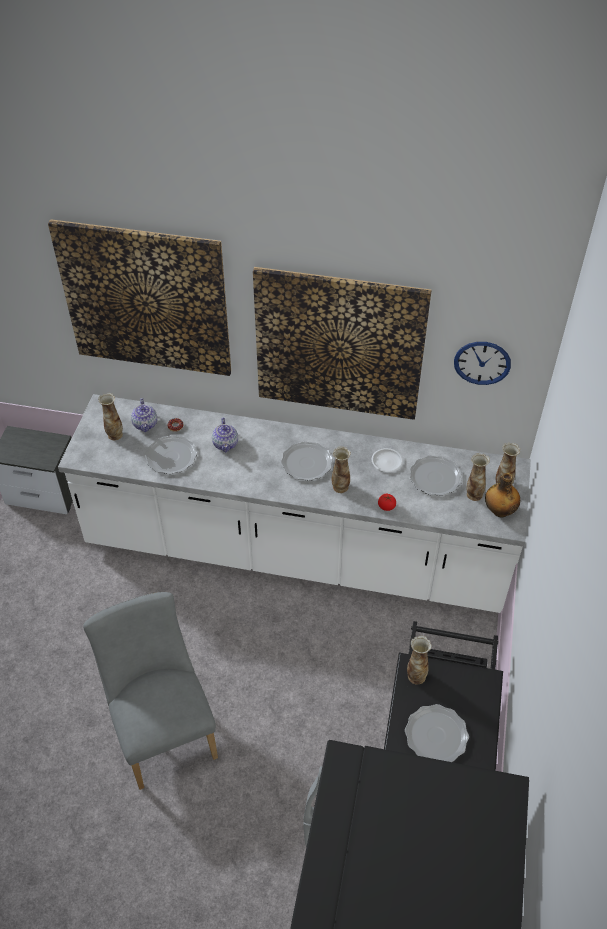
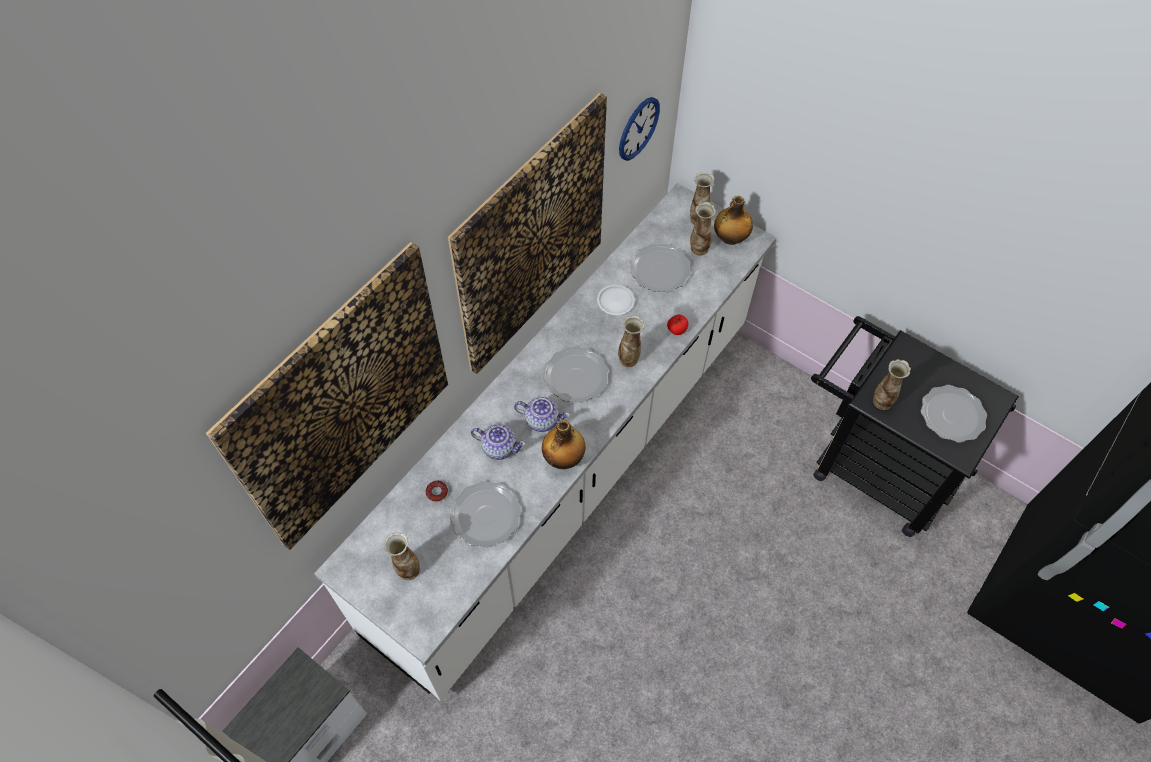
camera: 65 degrees left, 10 degrees up
grey chair [83,592,218,790] -> none
teapot [131,398,157,432] -> teapot moved to [514,397,570,432]
none -> bottle [542,420,586,469]

